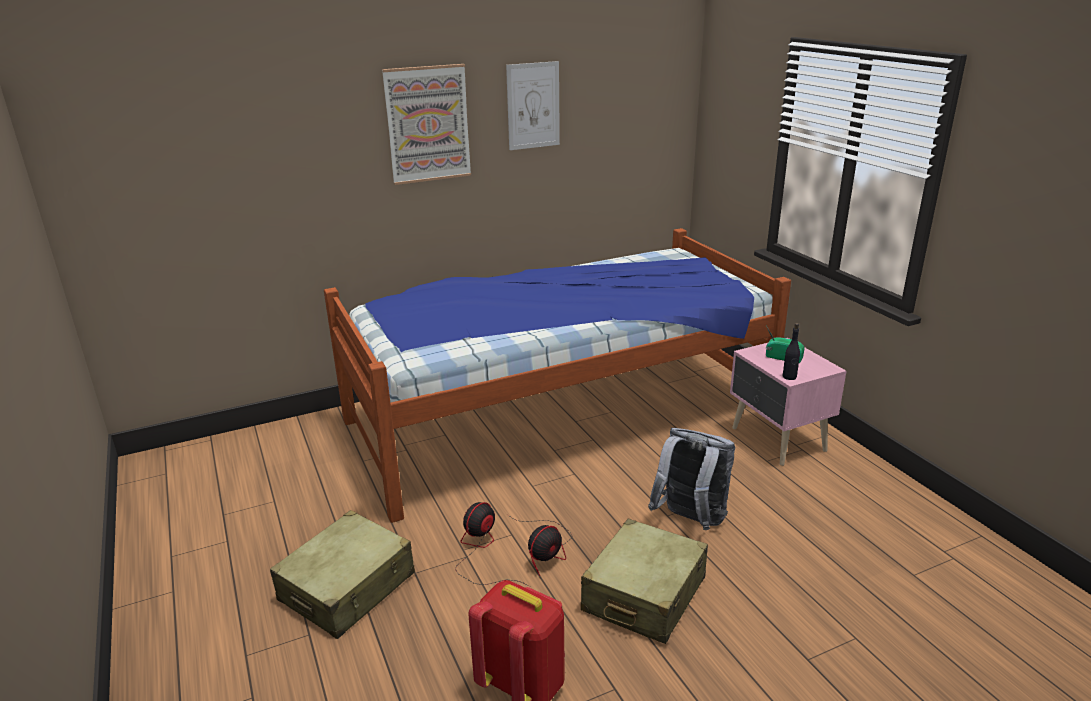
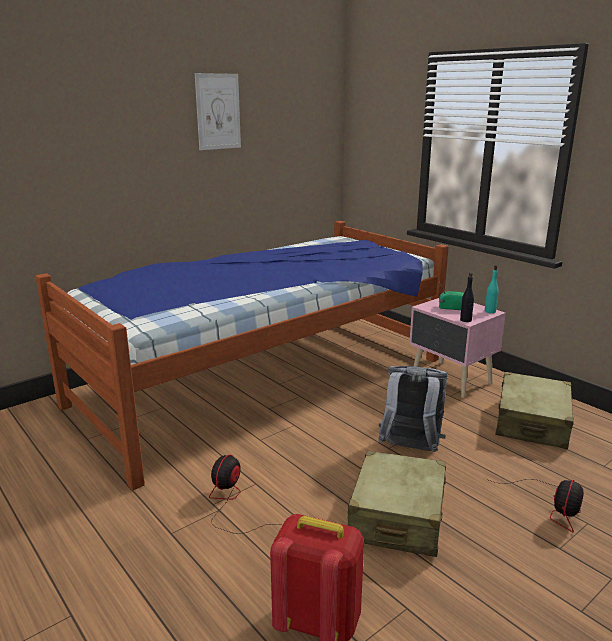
camera: 15 degrees left, 5 degrees down
beige suitcase [270,510,415,639] -> beige suitcase moved to [495,372,574,449]
picture [382,64,471,185] -> none
fan [508,515,572,576] -> fan moved to [489,479,584,532]
none -> turquoise bottle [485,265,499,313]

